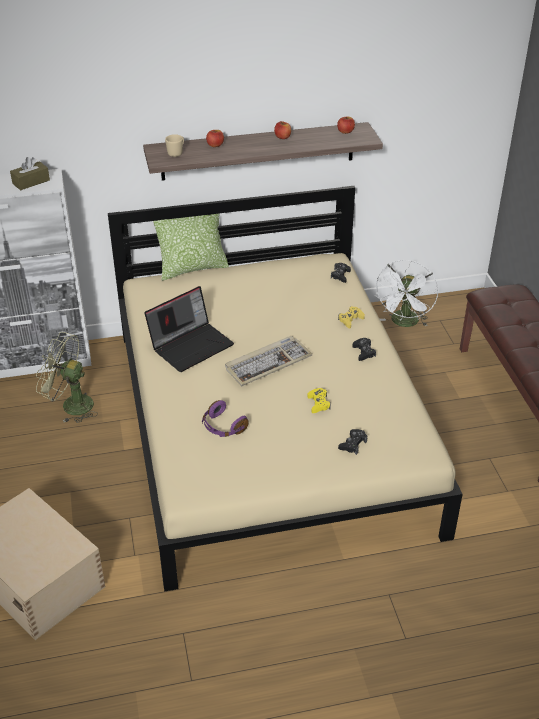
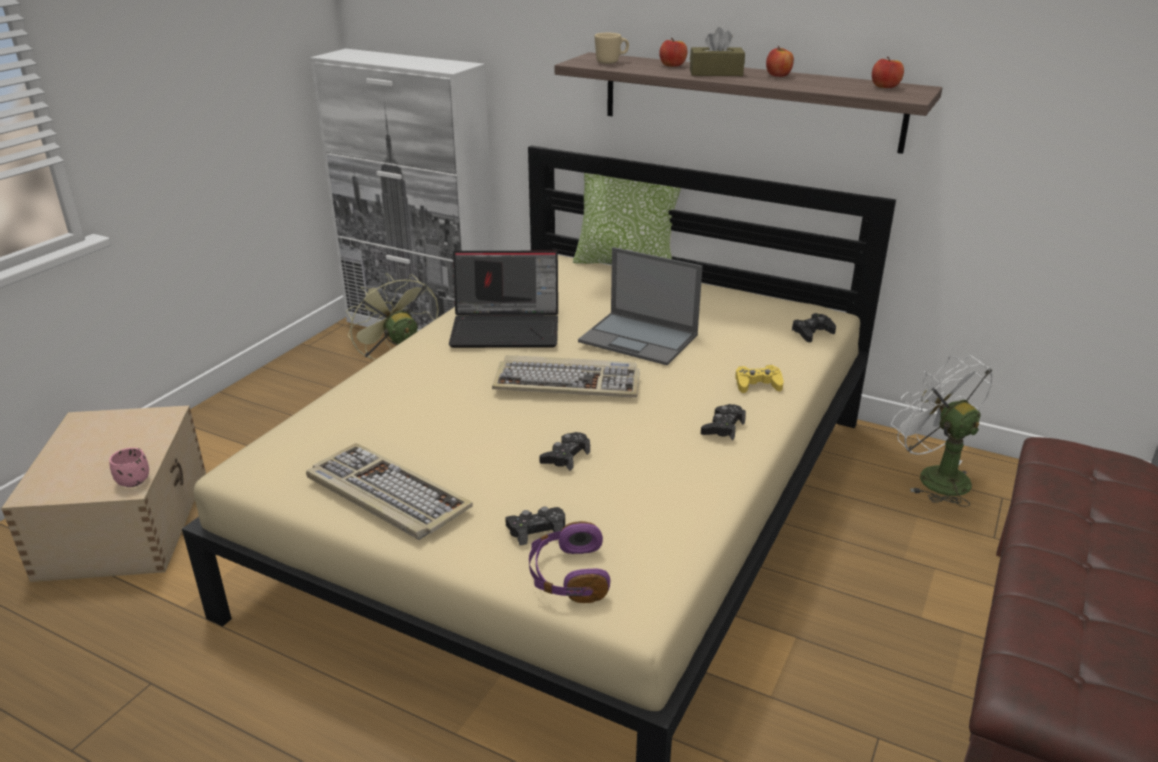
camera: 40 degrees right, 10 degrees down
brown tissue box [10,157,50,190] -> brown tissue box moved to [690,27,745,76]
purple headphones [202,400,249,437] -> purple headphones moved to [529,521,610,603]
yellow game controller [307,388,331,413] -> black game controller [539,432,590,471]
white fan [376,260,438,327] -> white fan turned 90 degrees clockwise [891,356,992,507]
none -> pink mug [109,448,149,487]
none -> keyboard [306,443,473,540]
none -> laptop [578,247,703,365]

